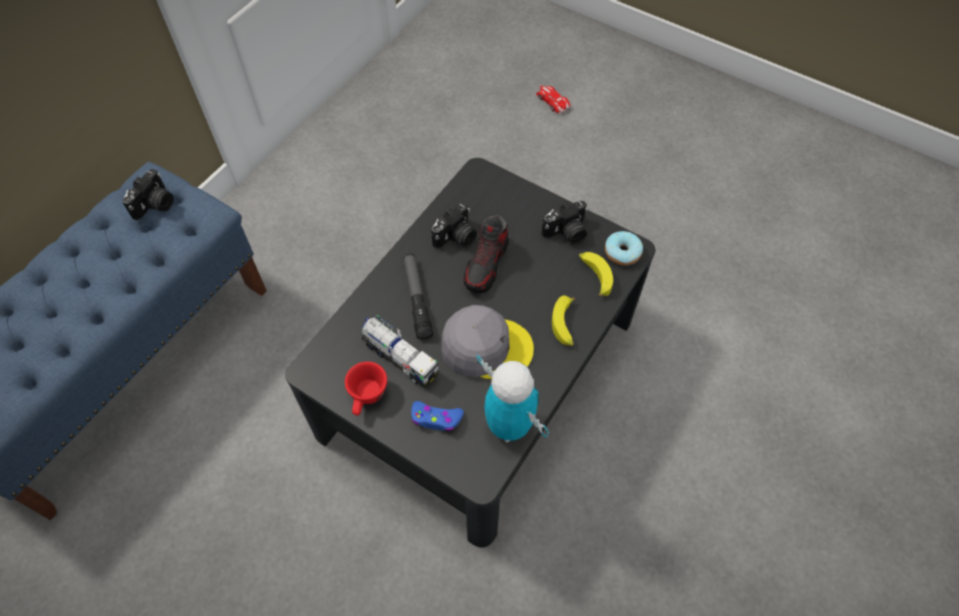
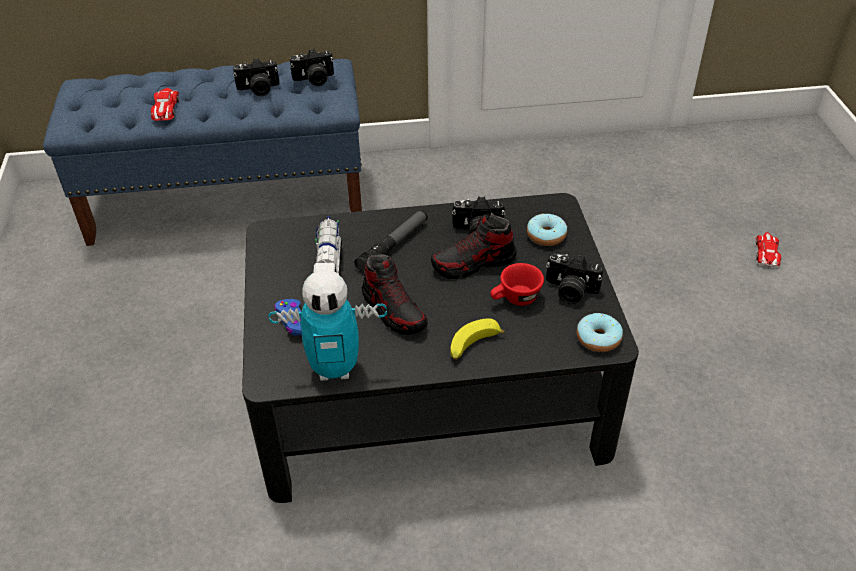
camera: 50 degrees right, 15 degrees down
red cup [345,362,387,416] -> red cup moved to [490,263,544,306]
grey cap [442,305,534,380] -> shoe [362,254,428,335]
toy robot [476,355,549,442] -> toy robot turned 75 degrees clockwise [268,270,387,381]
banana [579,252,613,297] -> none
none -> toy car [151,88,179,121]
none -> camera [233,58,279,96]
none -> donut [527,213,567,246]

